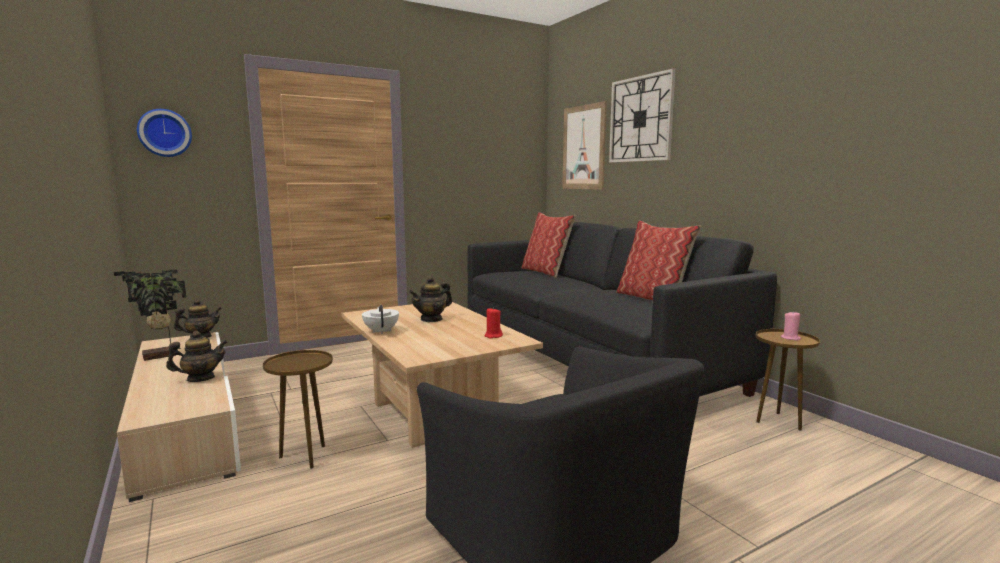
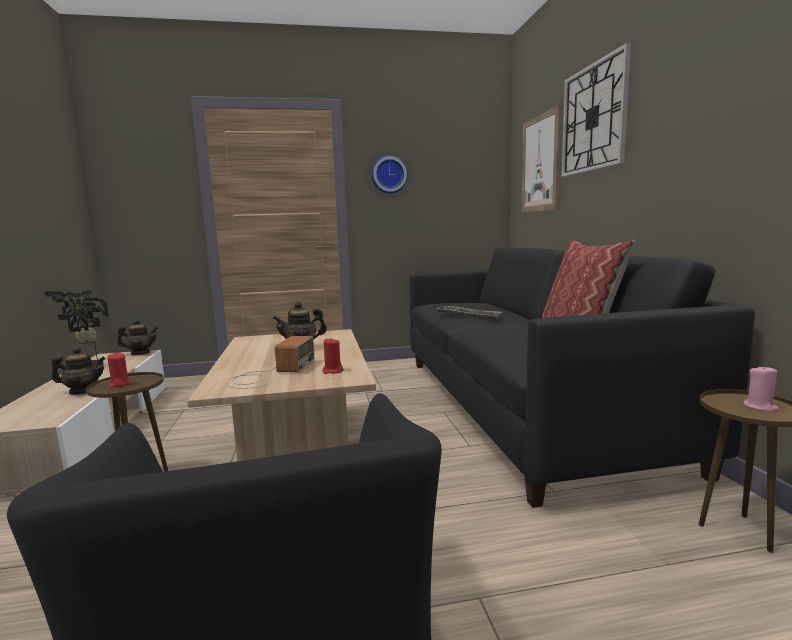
camera: 20 degrees right, 0 degrees up
wall clock [137,109,192,157] -> wall clock moved to [371,155,408,194]
white teapot [362,305,399,334] -> none
pillow [521,212,576,278] -> none
none -> red candle [107,352,131,388]
none -> radio [226,336,314,389]
none -> tray [437,306,503,320]

